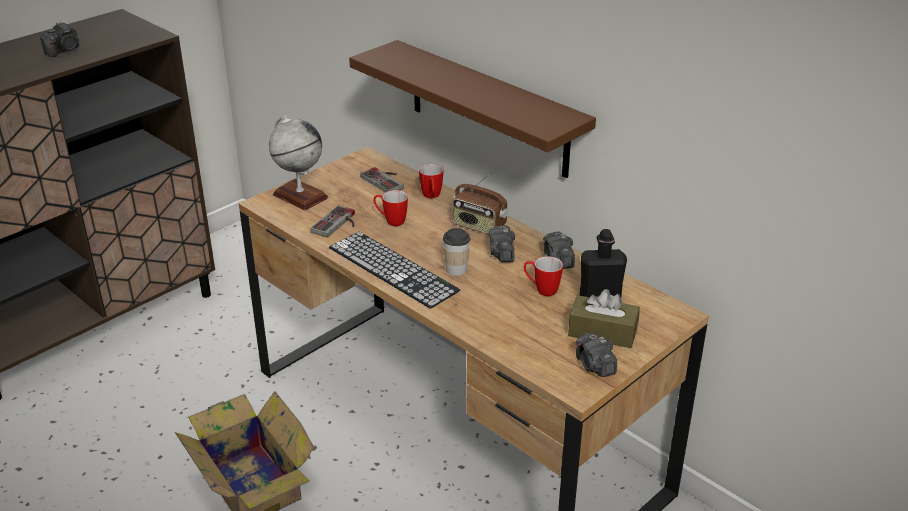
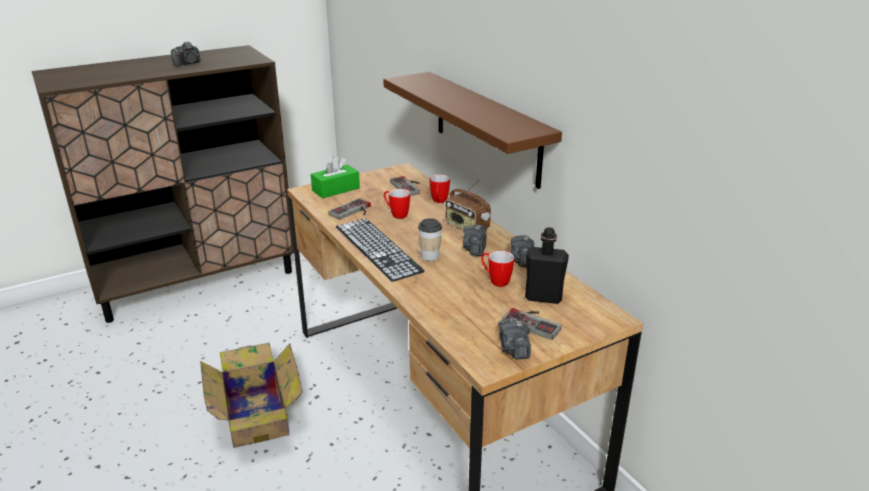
camera: 15 degrees right, 5 degrees down
globe [269,115,329,210] -> green tissue box [311,156,360,198]
brown tissue box [568,289,640,348] -> game controller [502,308,562,340]

